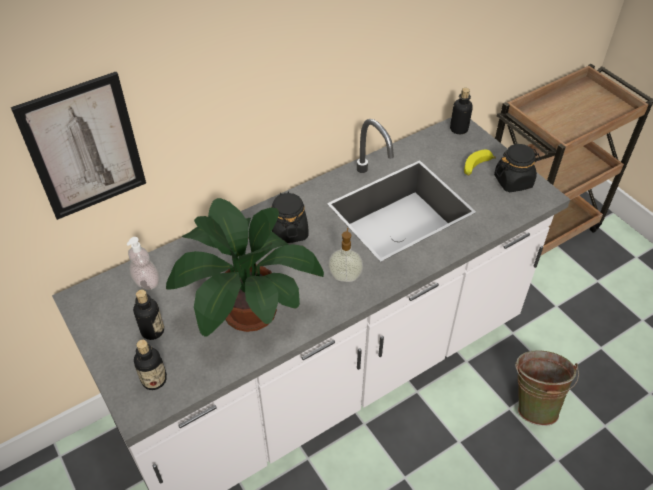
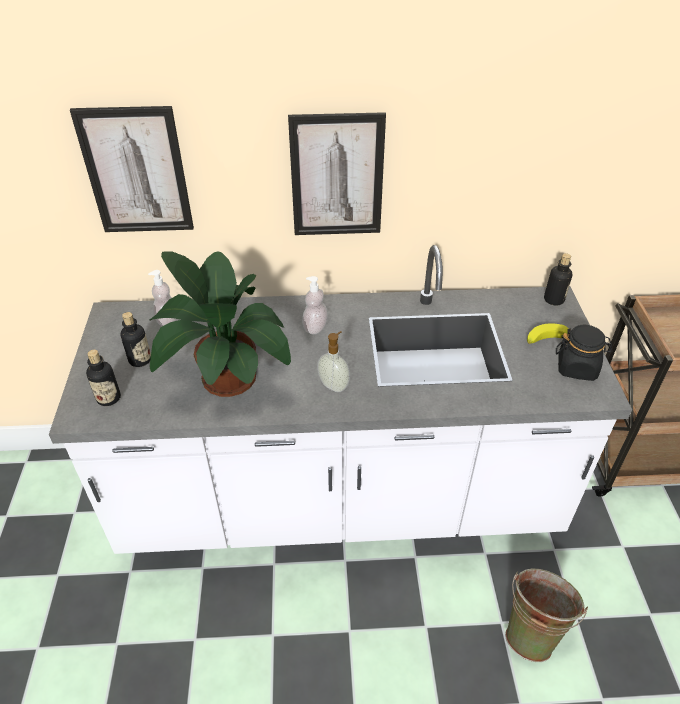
camera: 30 degrees right, 5 degrees down
black jar [272,192,309,243] -> soap dispenser [302,276,328,335]
none -> picture [288,112,386,235]

